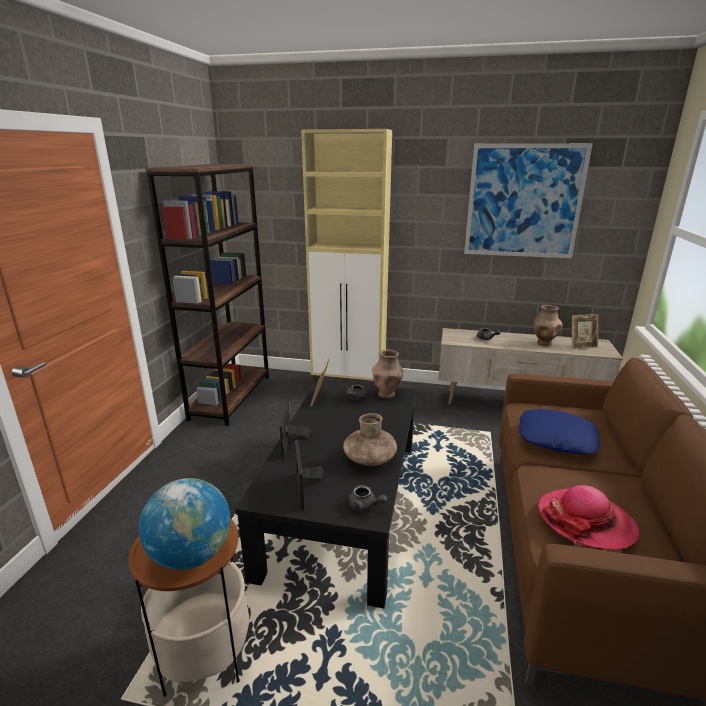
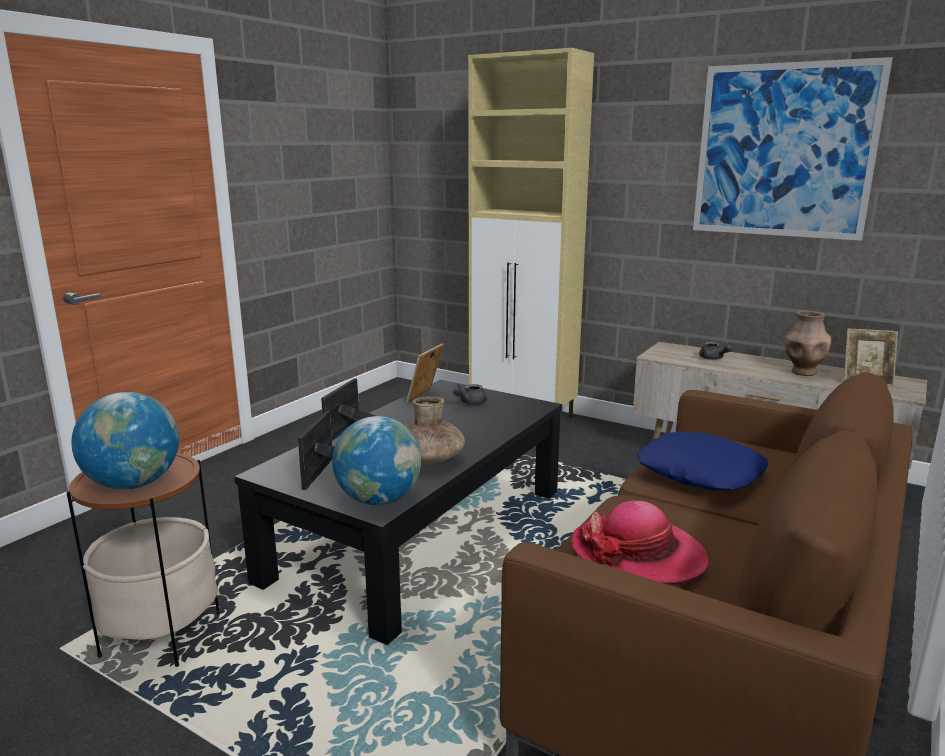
camera: 20 degrees right, 5 degrees down
brown bookcase [145,164,269,426] -> none
grey teapot [349,485,388,511] -> globe [332,416,421,505]
brown vase [372,350,404,398] -> none

